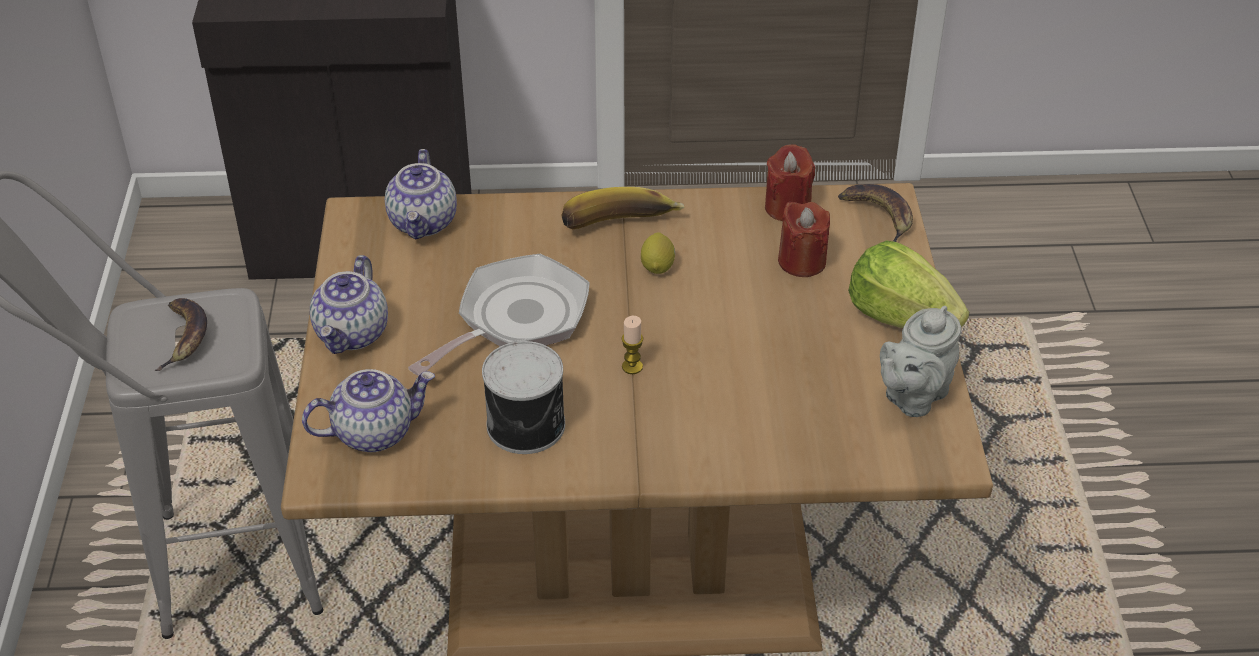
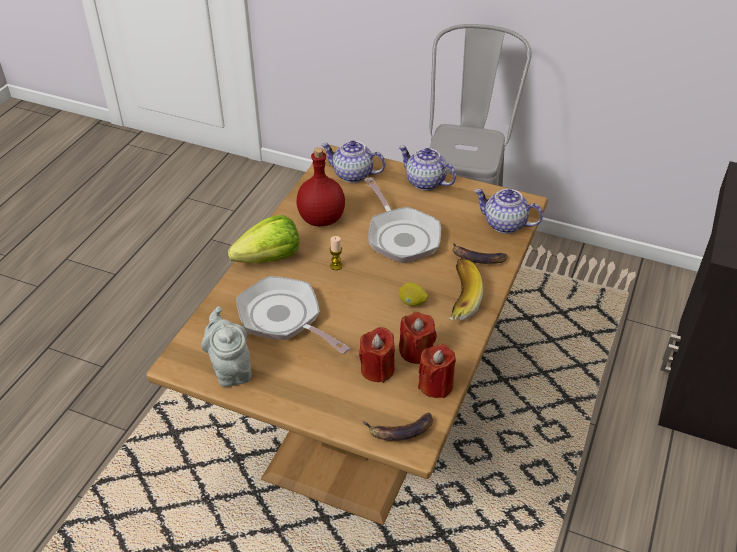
camera: 115 degrees right, 0 degrees up
banana [155,298,207,371] -> banana moved to [453,242,508,264]
teapot [302,369,435,452] -> teapot turned 105 degrees clockwise [321,140,386,183]
can [482,341,565,454] -> red bottle [296,147,345,226]
lettuce [848,240,969,328] -> lettuce moved to [228,215,299,264]
none -> frying pan [236,276,350,354]
none -> red candle [399,312,437,364]

